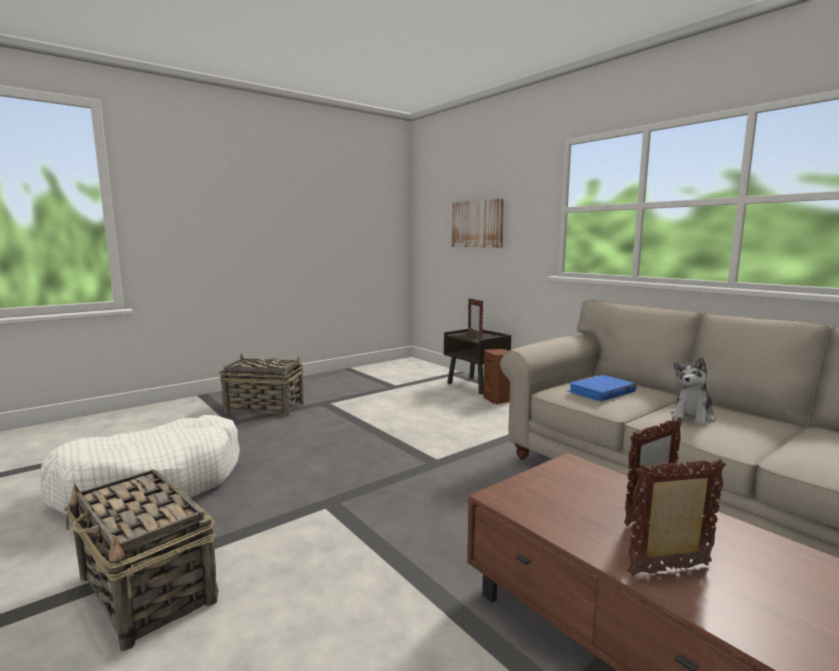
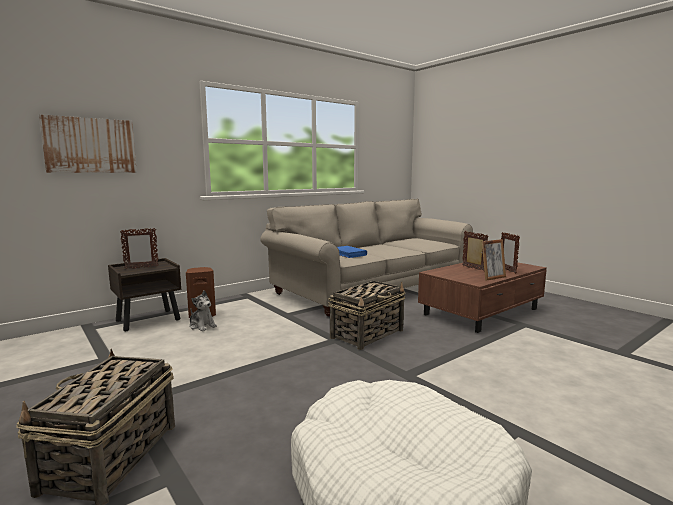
camera: 90 degrees left, 0 degrees up
basket [64,469,218,651] -> basket moved to [328,281,405,350]
plush toy [671,357,716,426] -> plush toy moved to [189,290,217,331]
none -> picture frame [482,239,506,281]

